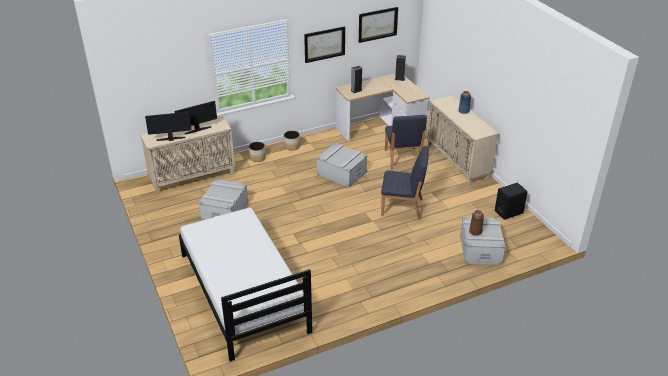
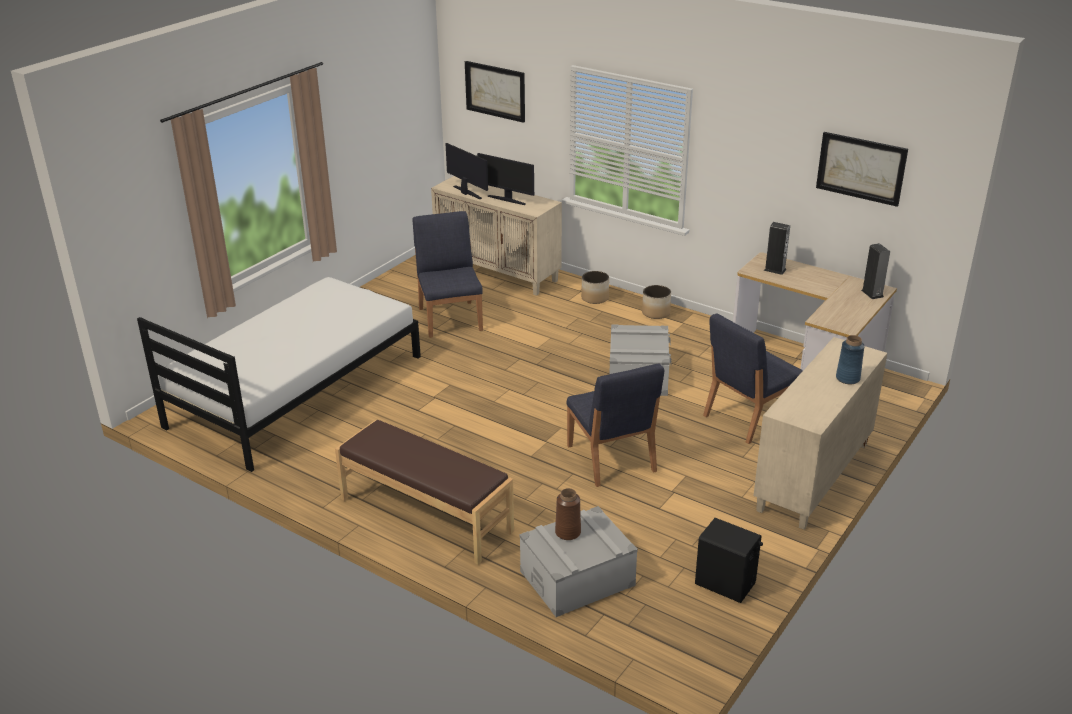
camera: 60 degrees right, 5 degrees down
grey storage box [199,179,248,221] -> blue chair [413,211,483,338]
picture [304,26,345,63] -> picture moved to [465,61,525,123]
none -> brown bench [335,420,514,565]

